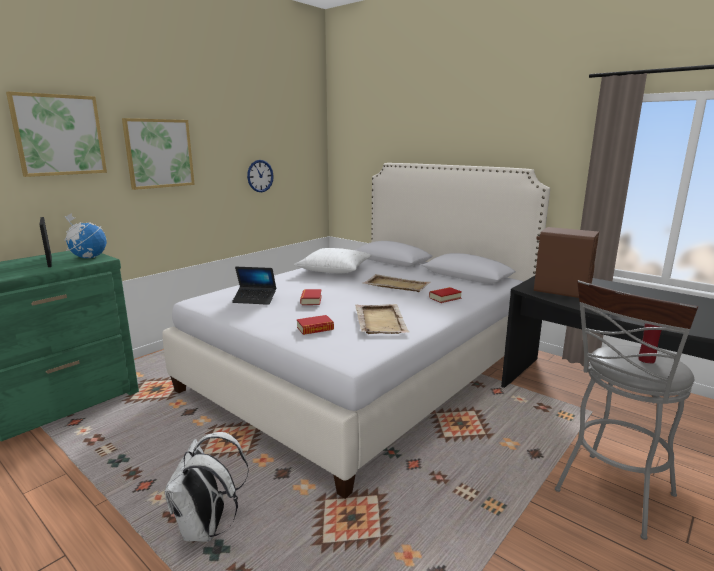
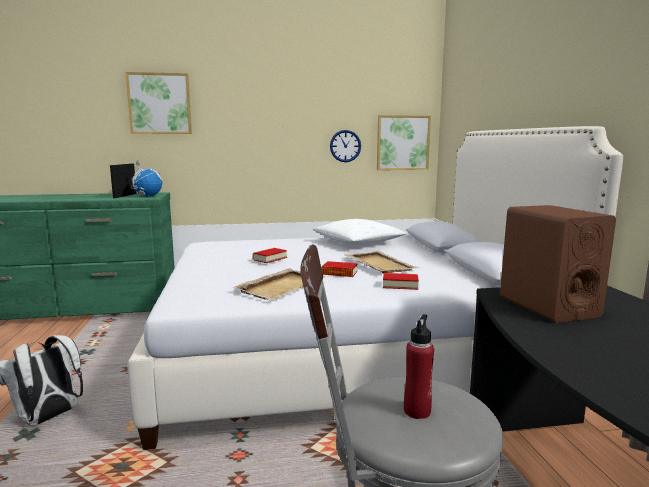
camera: 40 degrees right, 5 degrees down
picture [122,118,195,190] -> picture moved to [377,115,431,170]
laptop [232,267,276,305] -> none
book [297,315,334,335] -> book moved to [322,261,357,277]

